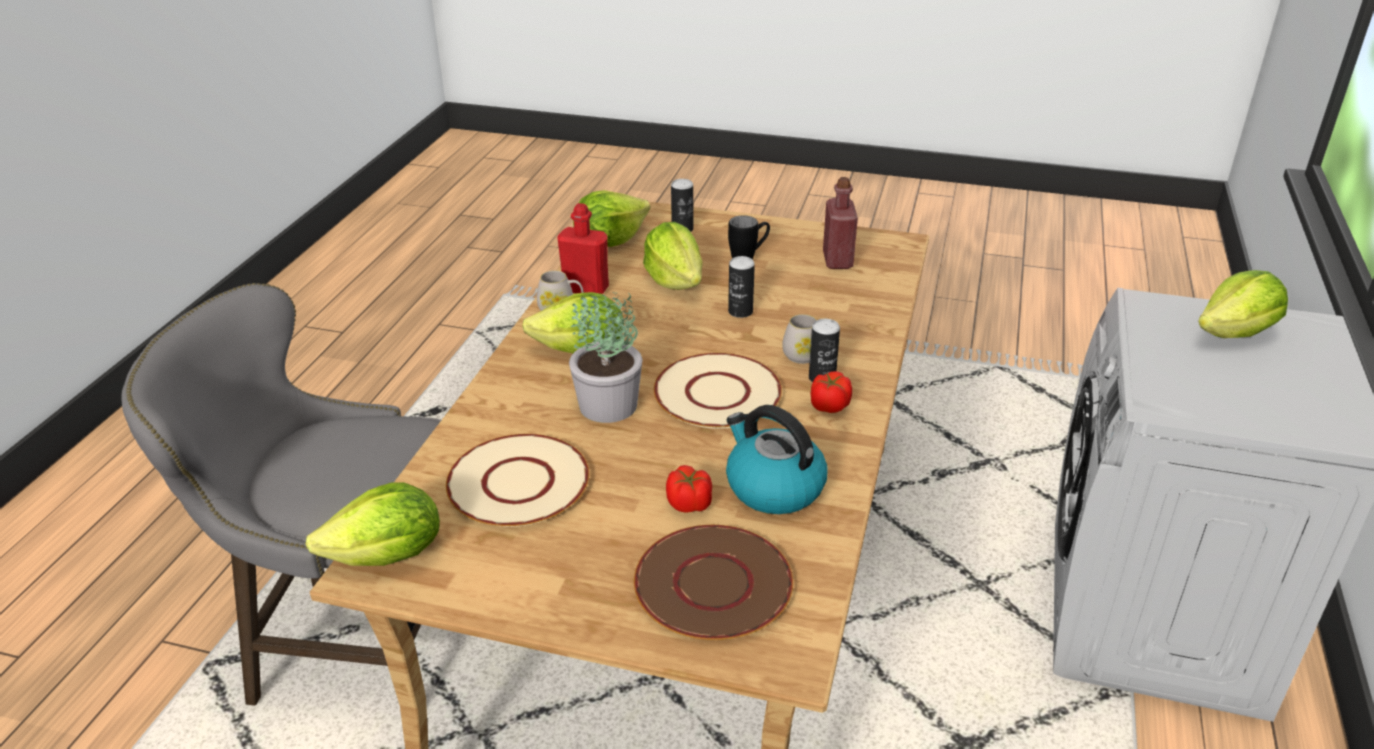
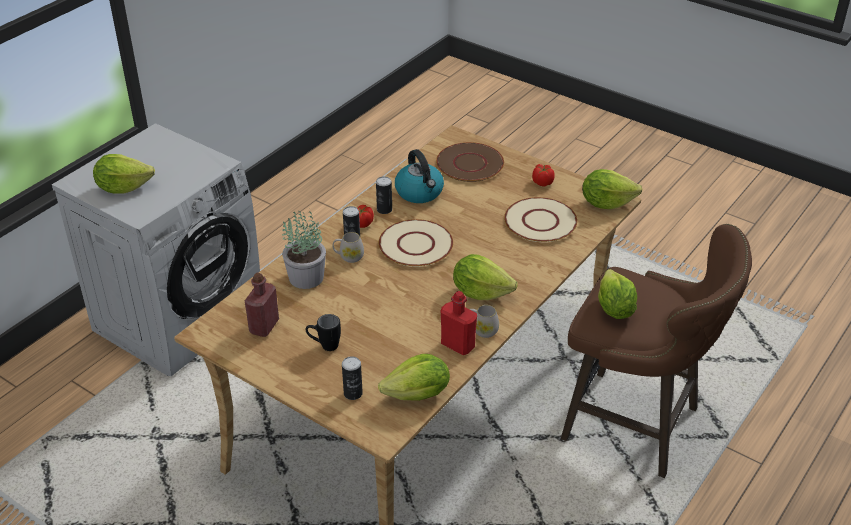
camera: 160 degrees left, 5 degrees up
grey stool [121,283,441,706] -> brown stool [561,224,752,478]
potted plant [569,292,643,423] -> potted plant moved to [282,210,326,289]
lettuce [643,222,703,290] -> lettuce moved to [598,269,637,319]
tomato [666,465,712,513] -> tomato moved to [532,164,555,186]
can [728,256,755,318] -> can moved to [376,176,392,214]

